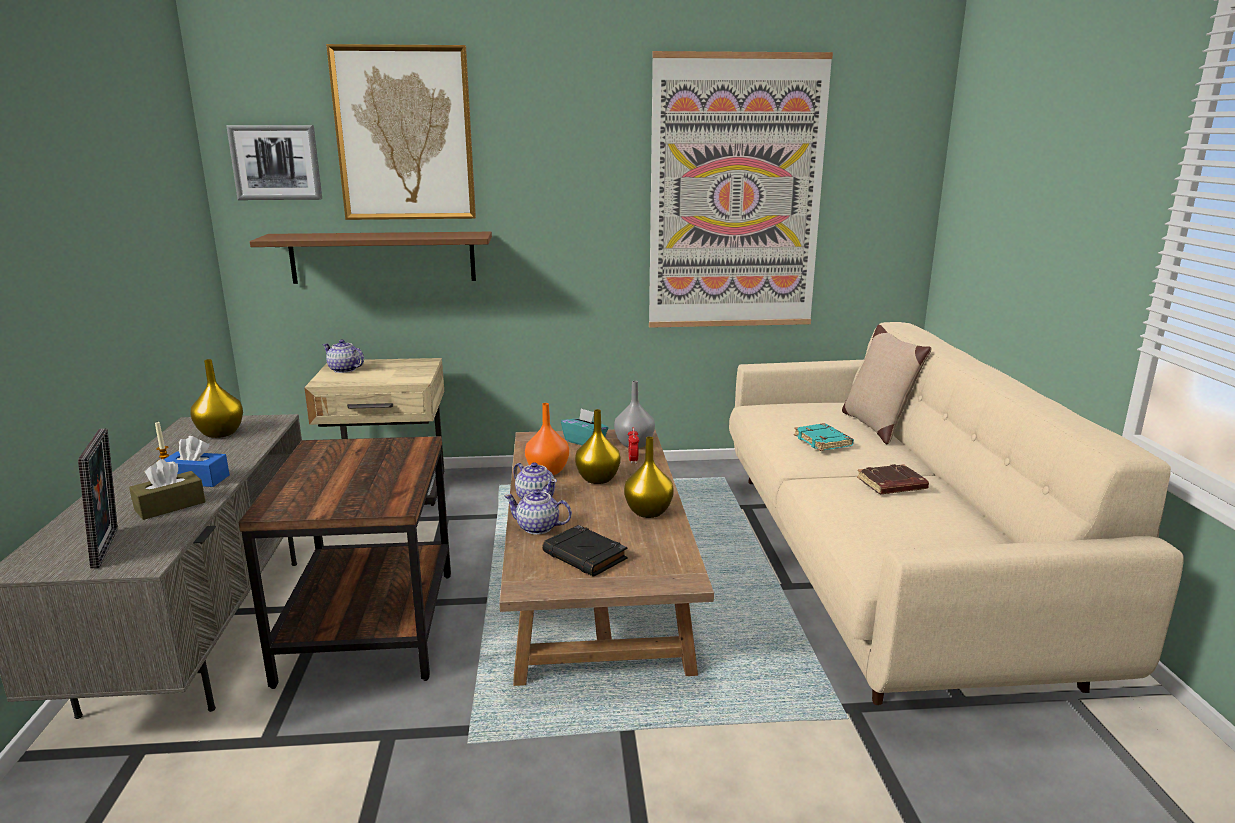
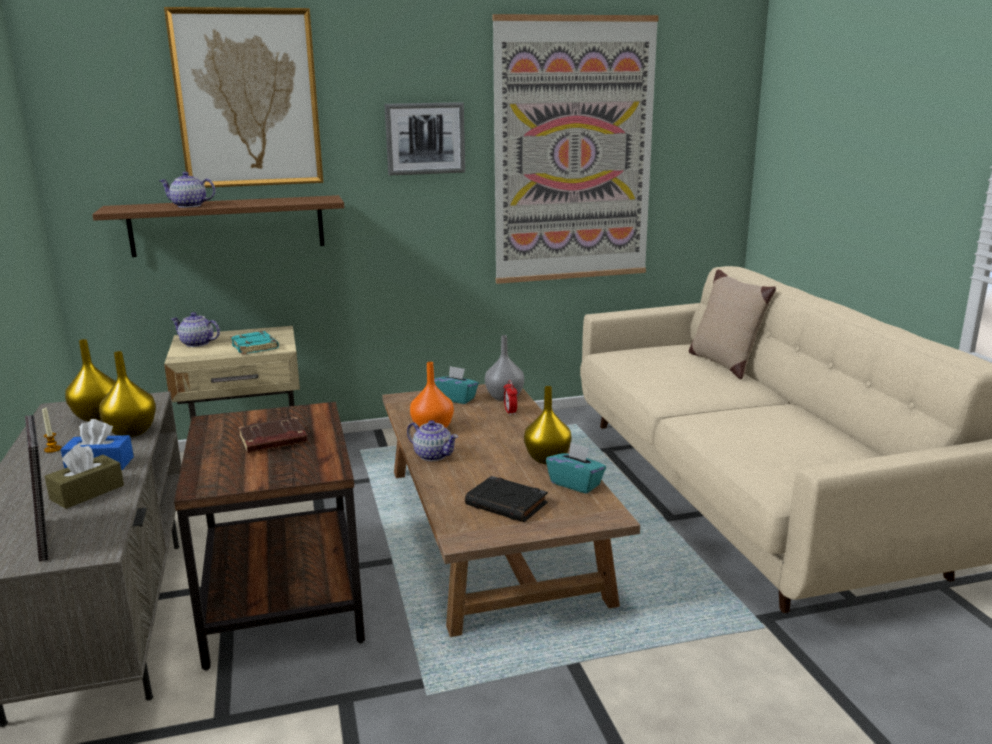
camera: 10 degrees left, 0 degrees up
picture [226,125,322,200] -> picture moved to [384,102,465,175]
teapot [504,489,572,535] -> teapot moved to [159,172,216,208]
yellow vase [575,409,621,484] -> yellow vase moved to [99,351,156,437]
turquoise book [794,423,854,451] -> turquoise book moved to [230,331,279,354]
brown book [857,464,929,494] -> brown book moved to [239,417,307,453]
none -> turquoise tissue box [546,442,606,494]

